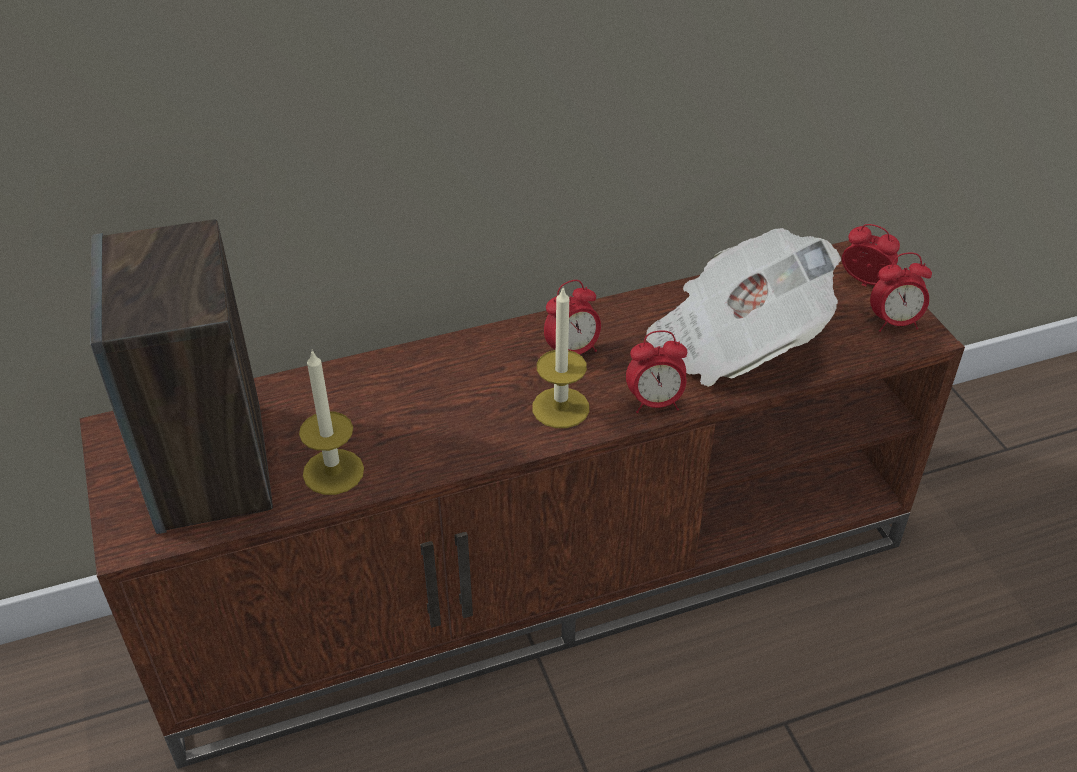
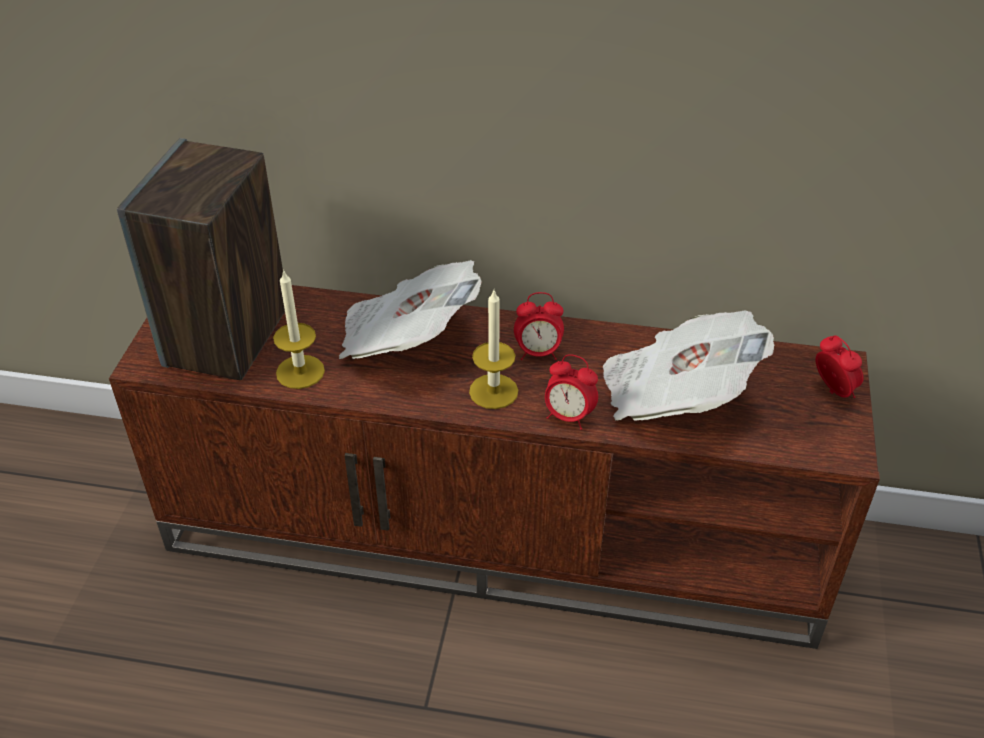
camera: 30 degrees right, 0 degrees up
alarm clock [870,253,932,332] -> none
none -> newspaper [339,260,481,359]

